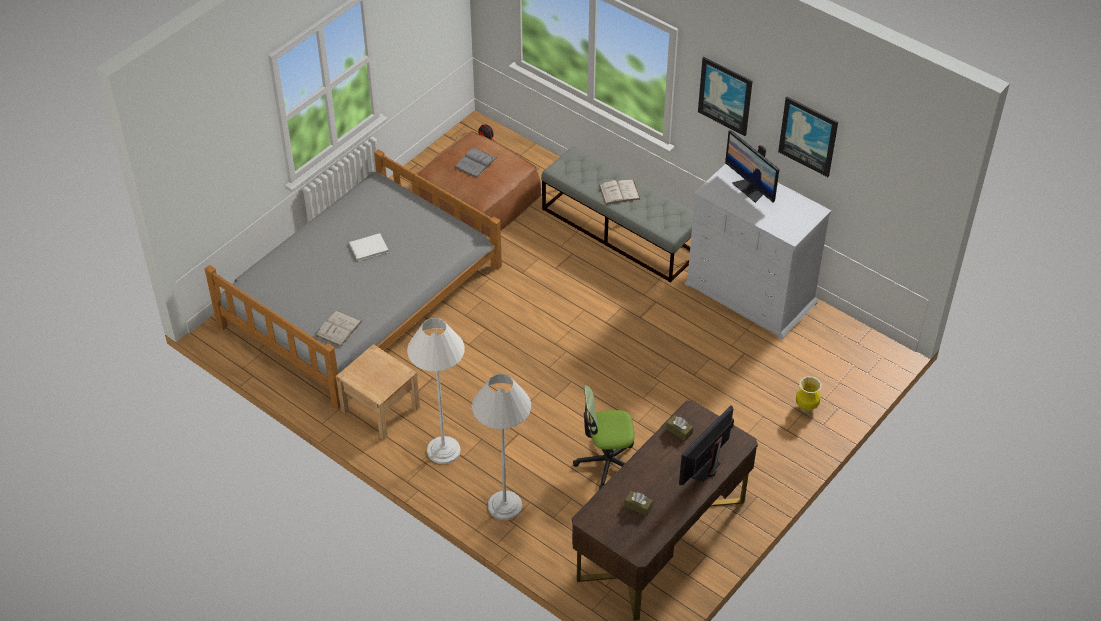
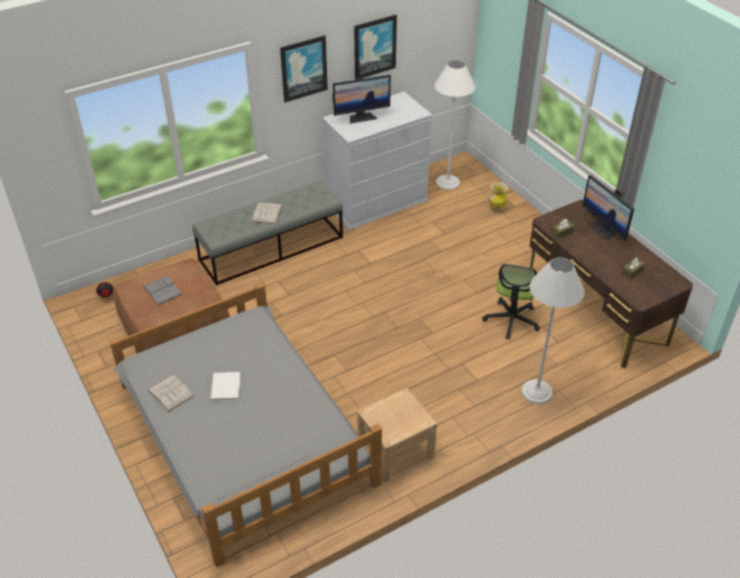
camera: 70 degrees left, 5 degrees down
white book [316,311,362,347] -> white book moved to [148,375,194,412]
white floor lamp [407,318,465,464] -> white floor lamp moved to [434,60,475,190]

